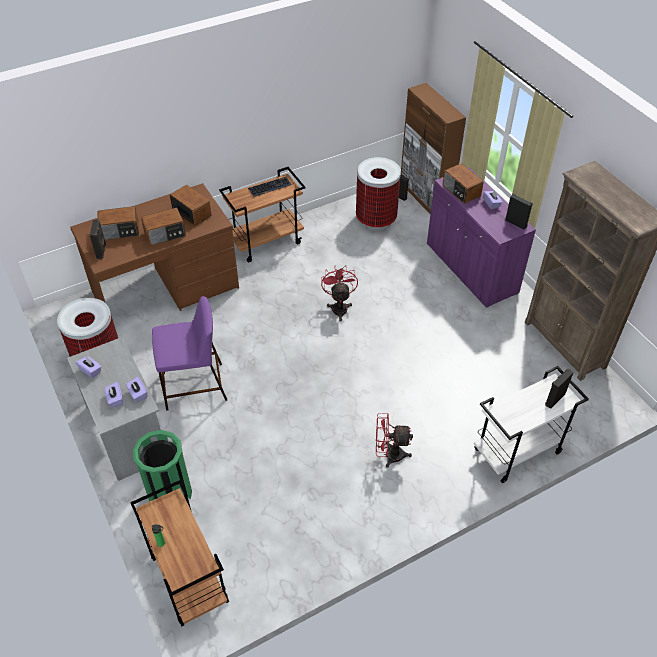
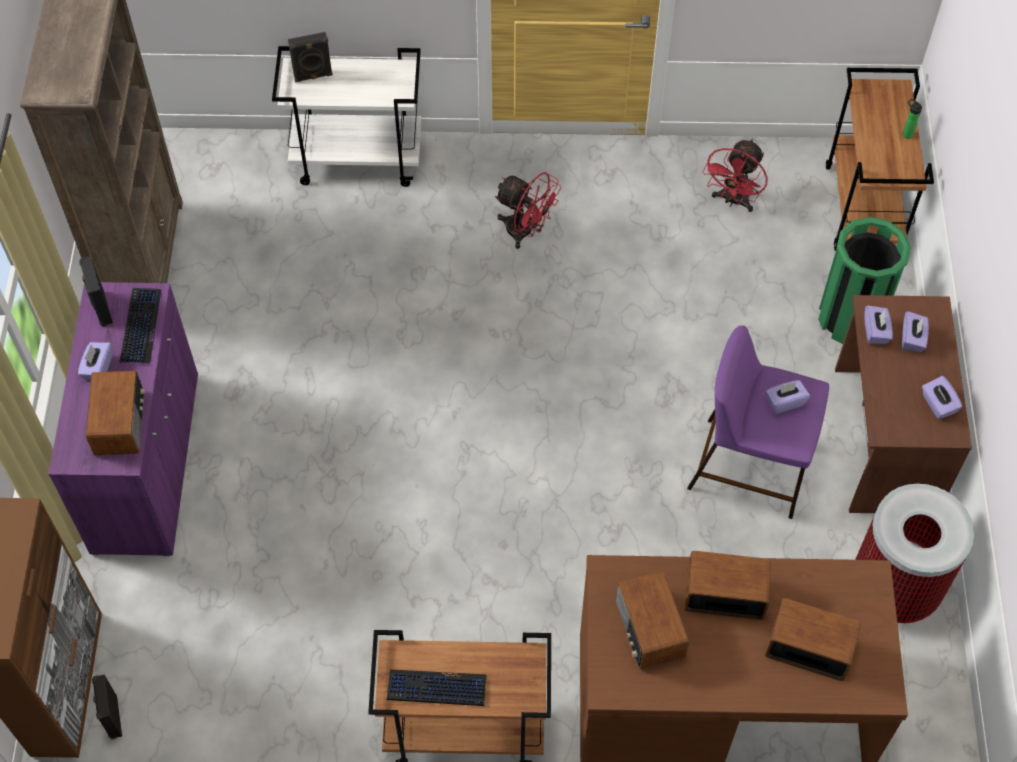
camera: 150 degrees left, 10 degrees up
grey desk [67,337,161,481] -> brown desk [835,295,972,513]
black speaker [90,219,106,259] -> none
red fan [321,266,358,321] -> red fan moved to [702,139,768,212]
trash can [356,157,401,231] -> none
none -> keyboard [119,288,161,364]
none -> purple tissue box [766,380,810,414]

